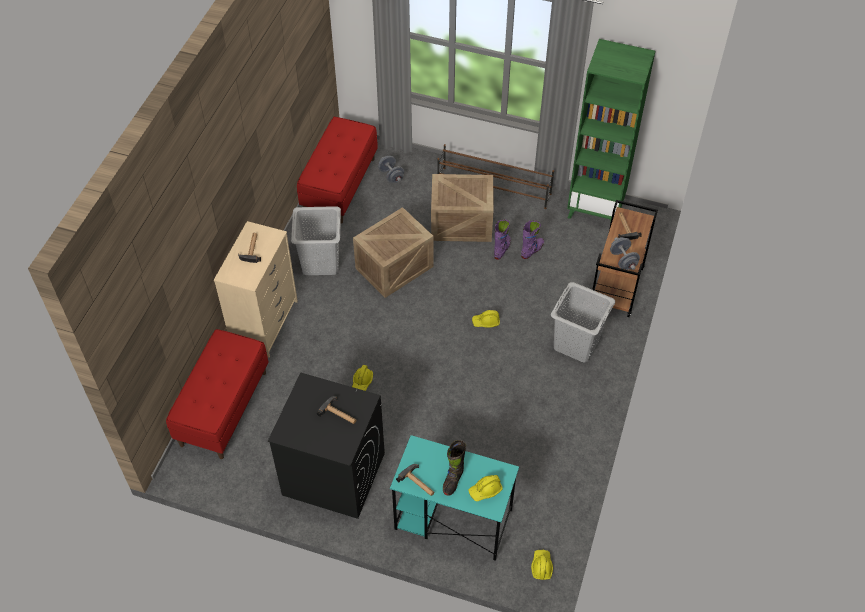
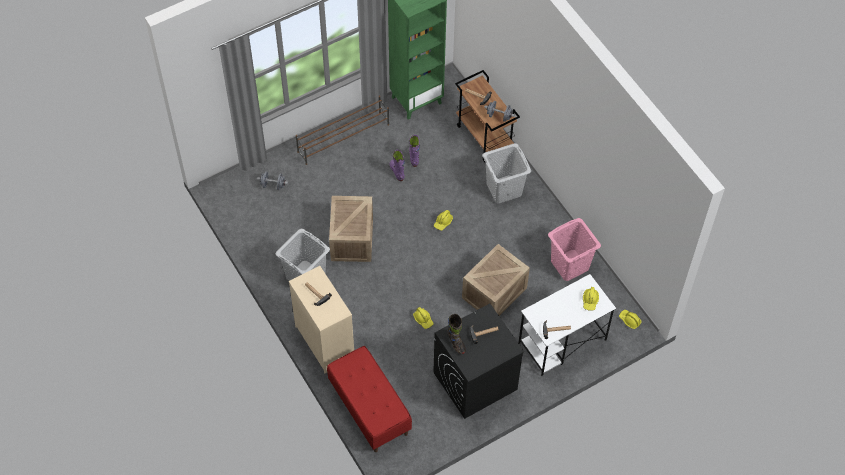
camera: 50 degrees left, 5 degrees up
red bench [297,117,378,224] -> none
turquoise desk [390,435,519,561] -> white desk [518,274,616,376]
crate [431,174,494,242] -> crate moved to [462,244,530,316]
black boot [443,440,466,496] -> black boot moved to [447,314,466,354]
none -> pink laundry basket [548,218,601,281]

